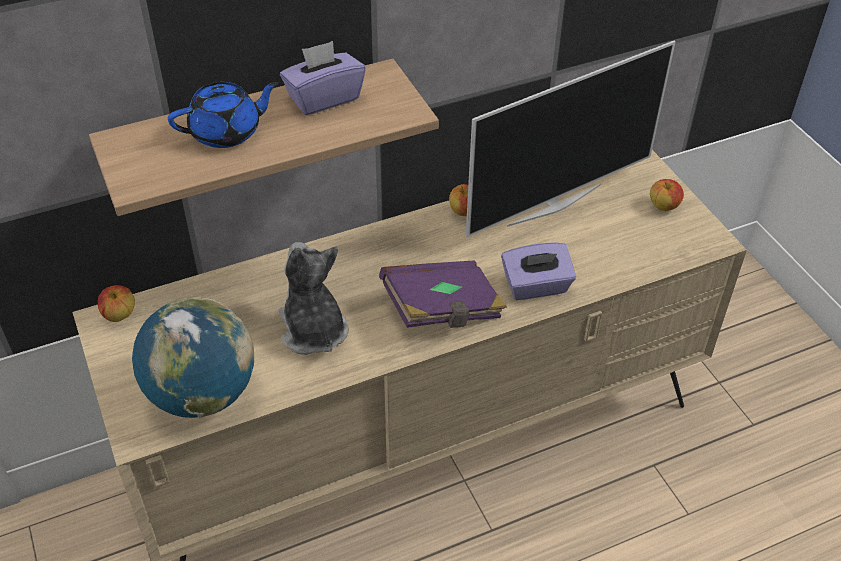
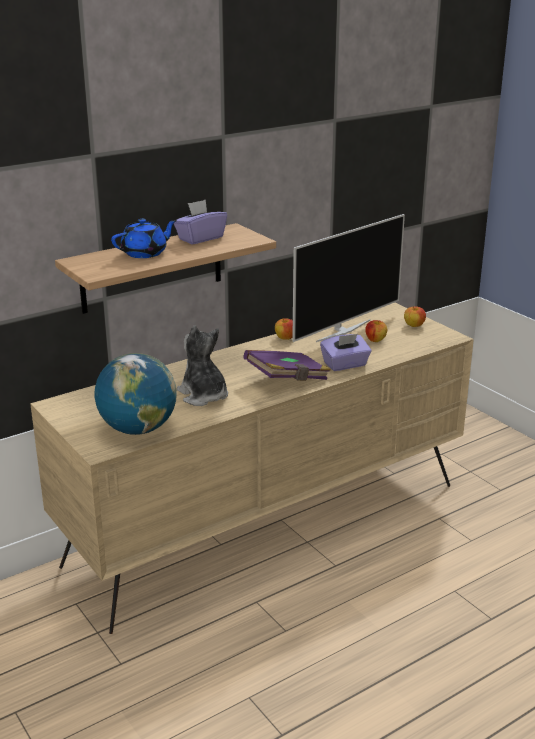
camera: 10 degrees left, 20 degrees down
apple [98,285,135,322] -> apple moved to [365,320,387,342]

